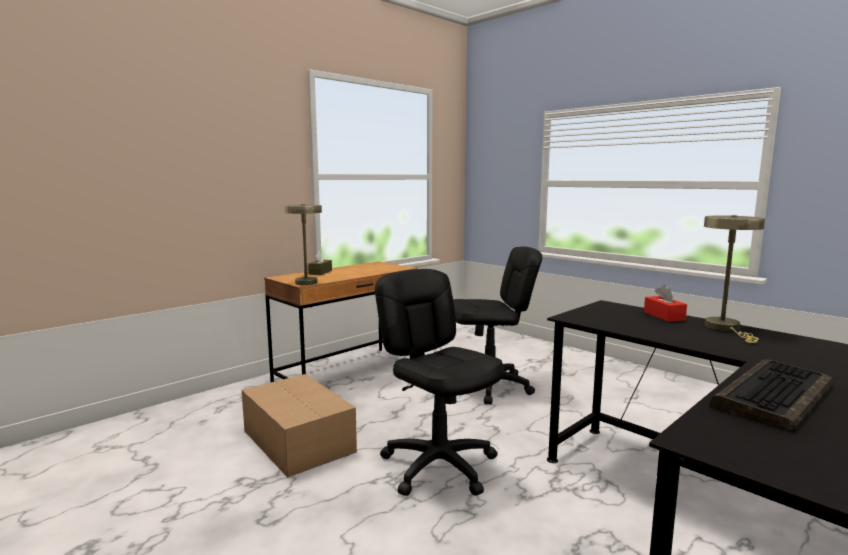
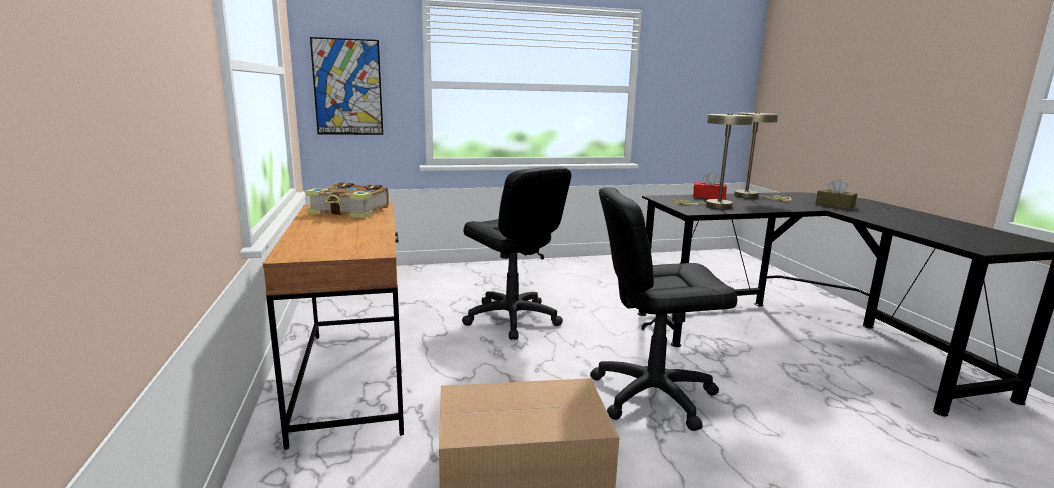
camera: 60 degrees left, 5 degrees up
beige table lamp [284,204,322,285] -> beige table lamp moved to [672,113,753,209]
brown tissue box [308,251,332,275] -> brown tissue box moved to [816,179,857,209]
black office chair [453,247,542,404] -> black office chair turned 120 degrees clockwise [462,166,571,340]
keyboard [710,359,834,433] -> none
none -> book [305,182,389,218]
none -> picture [310,37,383,135]

